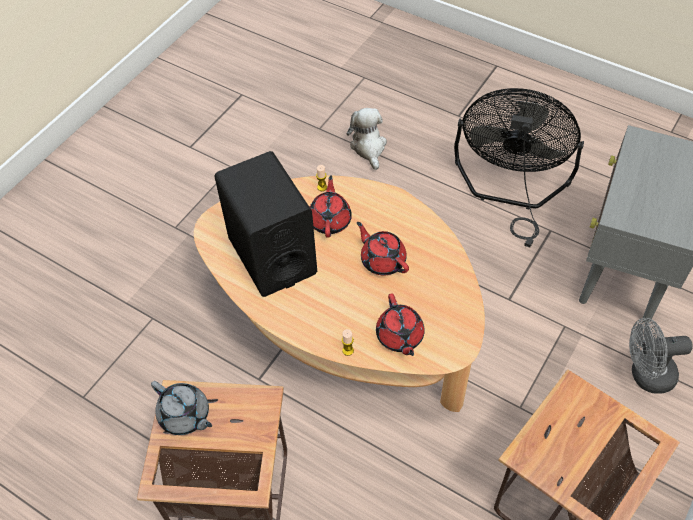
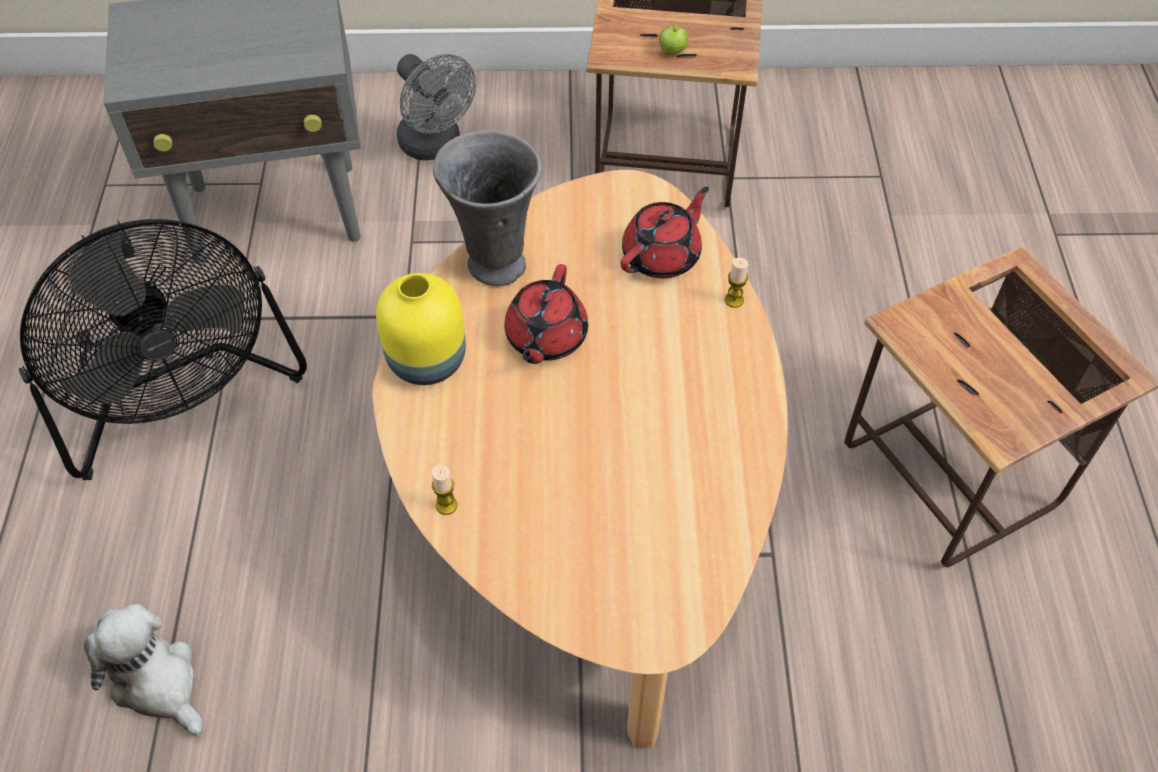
camera: 125 degrees left, 0 degrees up
grey teapot [151,381,212,435] -> none
black speaker [214,151,317,297] -> none
red teapot [310,175,352,238] -> none
plush toy [347,108,387,170] -> plush toy turned 90 degrees clockwise [84,604,204,737]
black fan [454,88,584,248] -> black fan turned 105 degrees counterclockwise [19,219,307,480]
none -> yellow vase [376,273,466,385]
none -> grey vase [433,130,541,286]
none -> apple [659,24,688,55]

